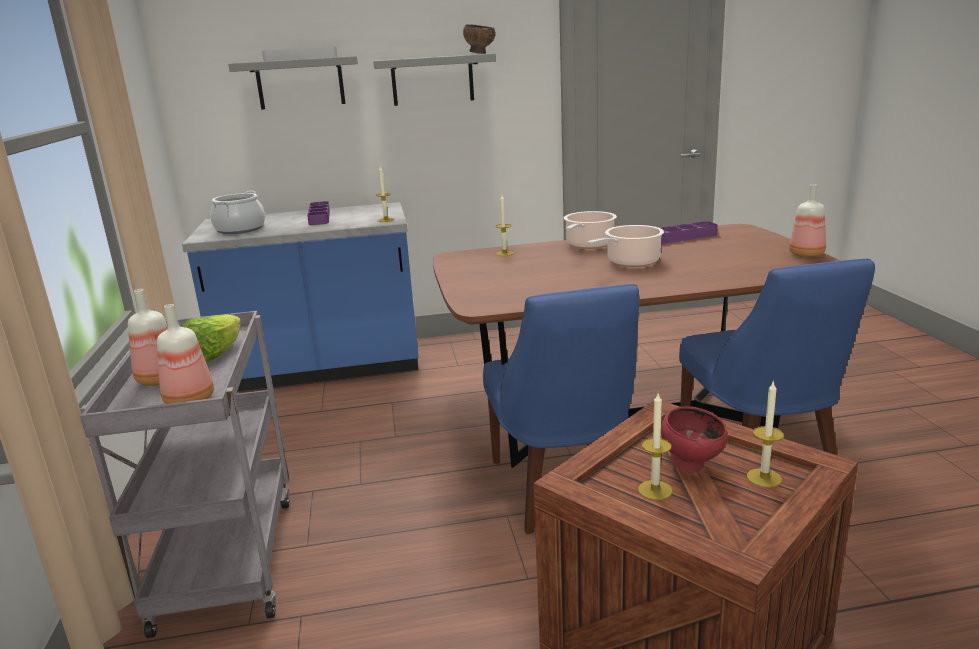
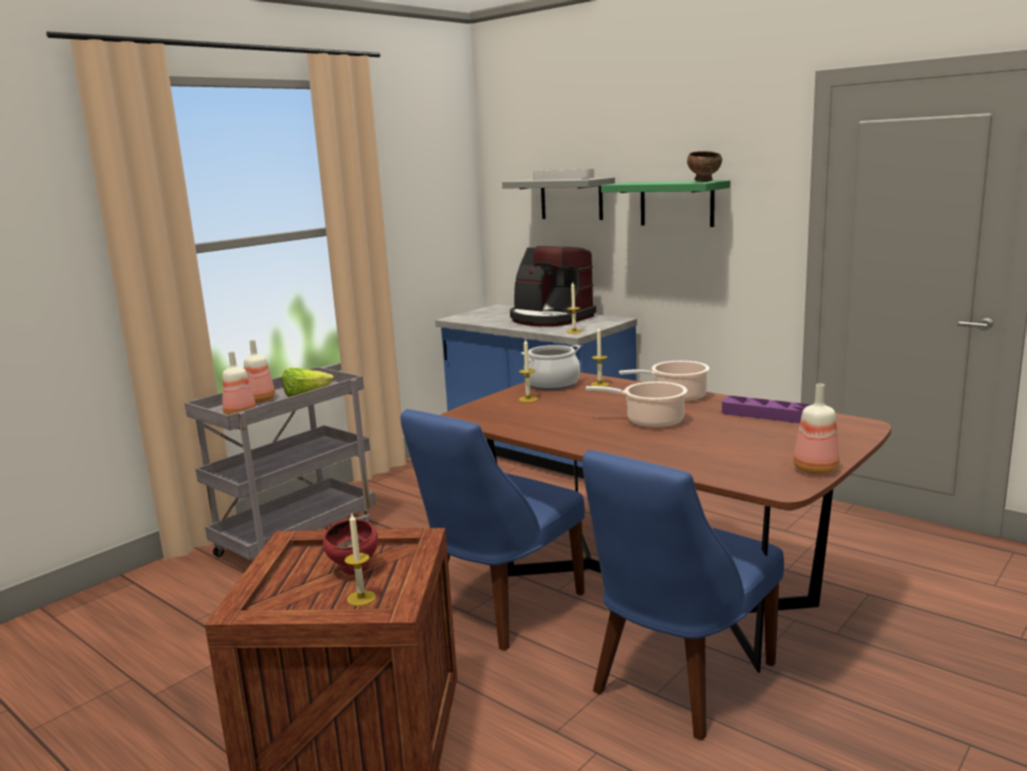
camera: 50 degrees right, 5 degrees down
cooking pot [210,191,265,234] -> cooking pot moved to [521,345,581,390]
purple tray [307,201,330,225] -> coffee machine [510,246,596,327]
grey shelf [373,54,496,106] -> green shelf [601,180,730,227]
candle [638,393,673,500] -> candle moved to [519,338,538,402]

